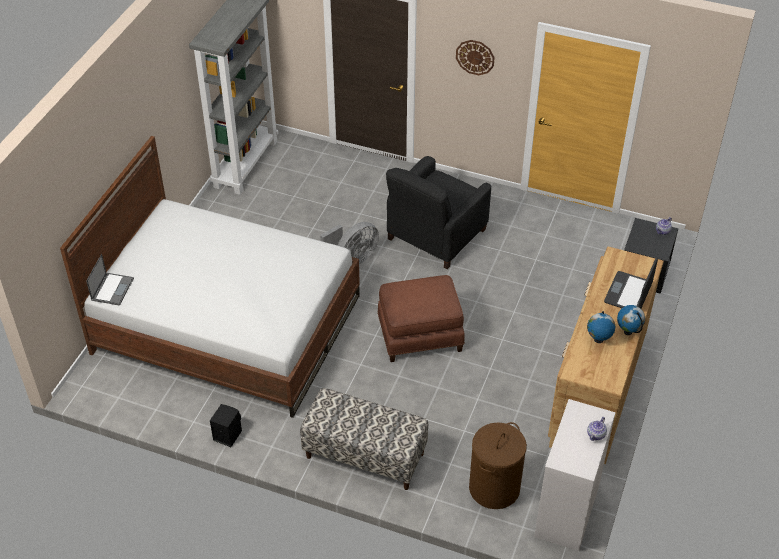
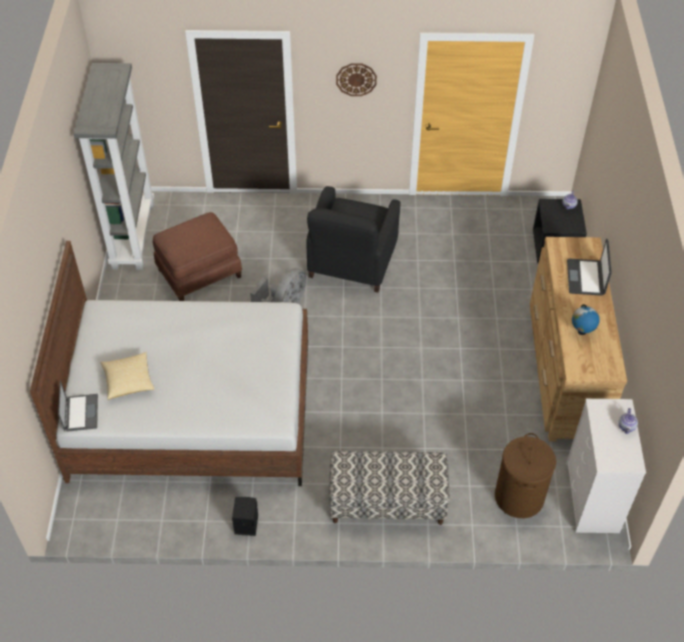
camera: 20 degrees left, 5 degrees up
brown ottoman [378,275,465,362] -> brown ottoman moved to [153,212,242,301]
globe [617,305,645,335] -> none
none -> pillow [101,352,154,400]

